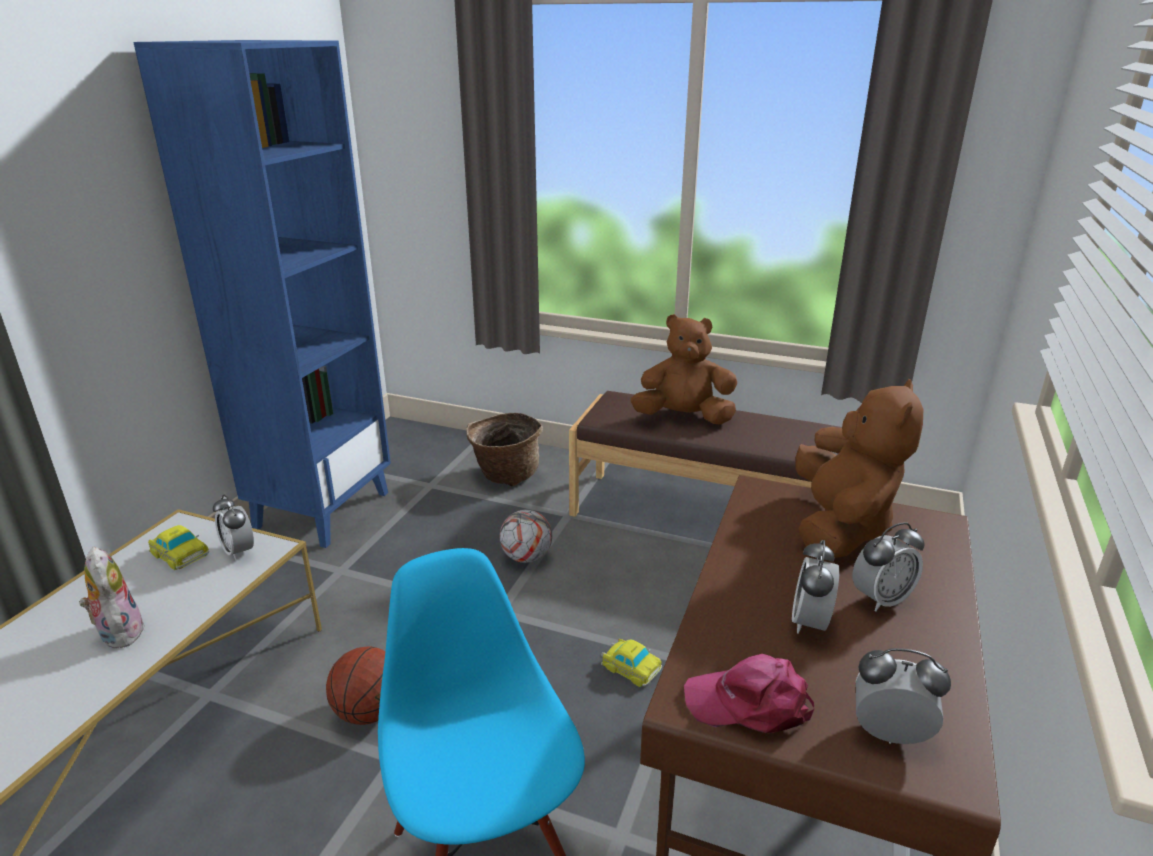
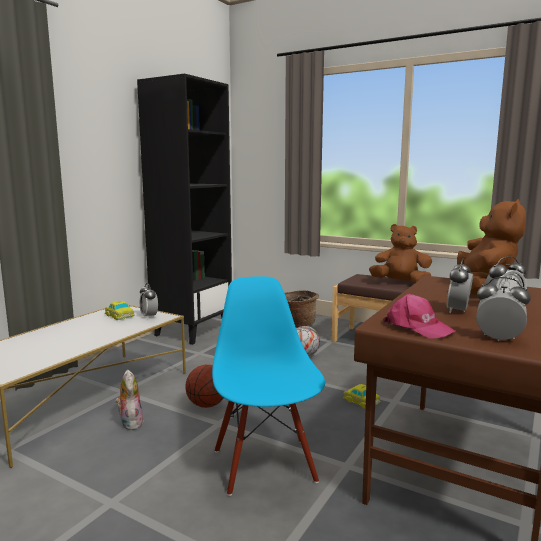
camera: 10 degrees right, 15 degrees down
plush toy [79,547,145,648] -> plush toy moved to [115,369,143,430]
blue bookcase [133,40,391,548] -> black bookcase [137,74,232,345]
pink cap [684,654,814,733] -> pink cap turned 150 degrees counterclockwise [383,294,456,339]

